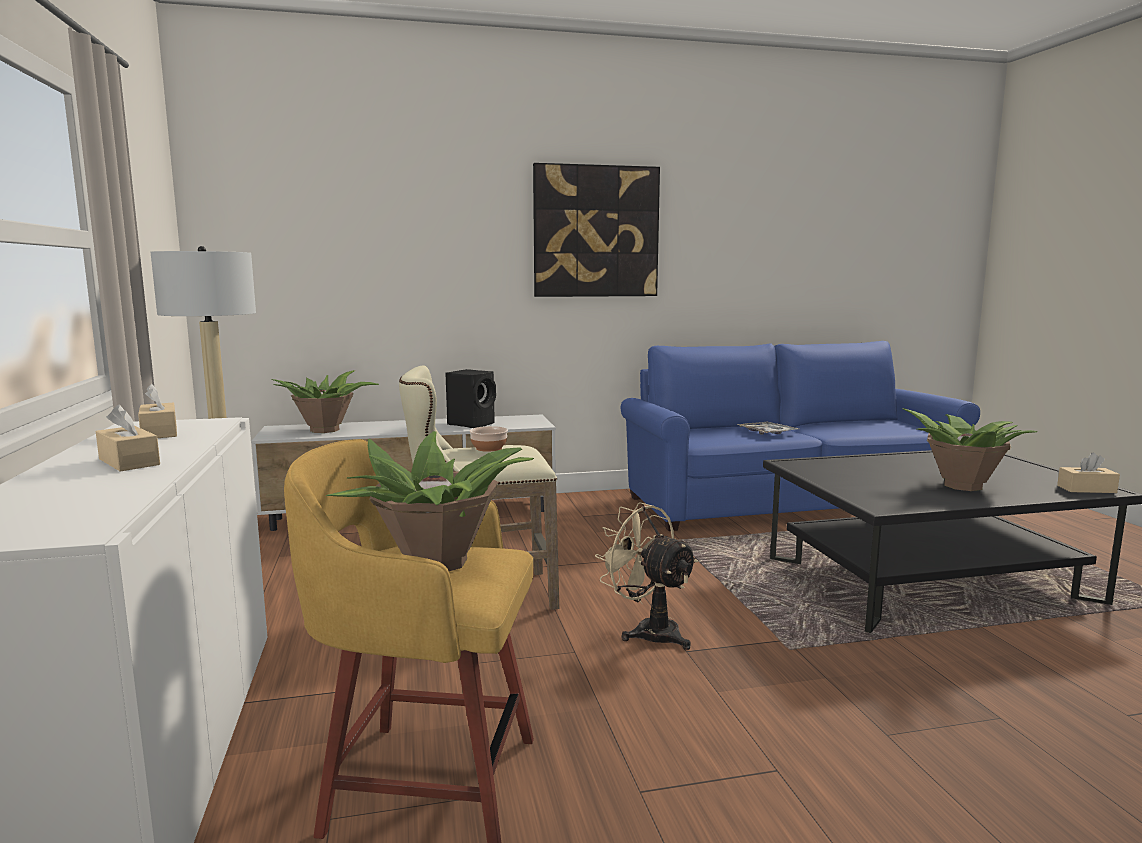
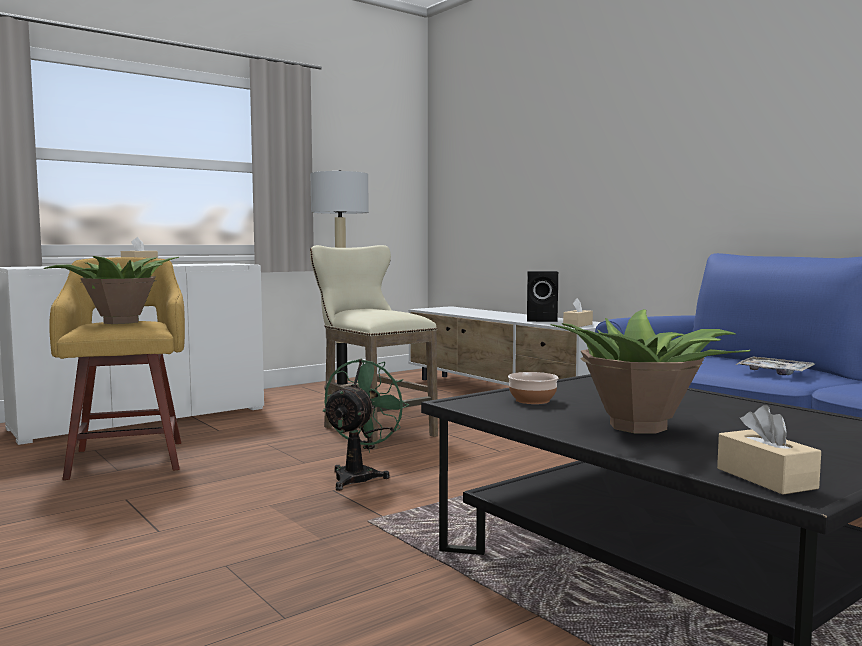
camera: 65 degrees right, 5 degrees down
beige tissue box [138,384,177,438] -> beige tissue box moved to [563,298,593,327]
potted plant [271,370,379,433] -> none
bowl [469,426,508,452] -> bowl moved to [508,372,558,404]
picture [533,163,660,297] -> none
beige fan [595,502,698,650] -> green fan [323,358,409,491]

